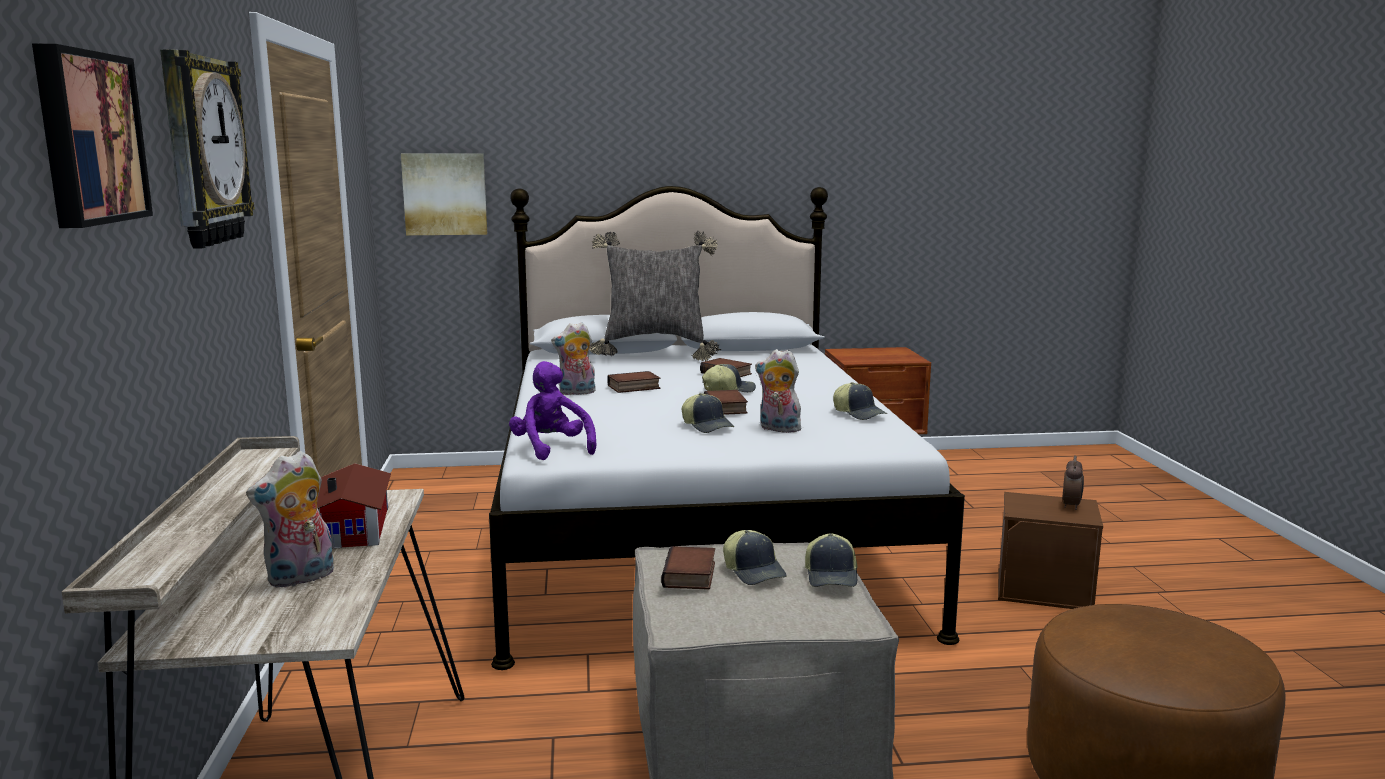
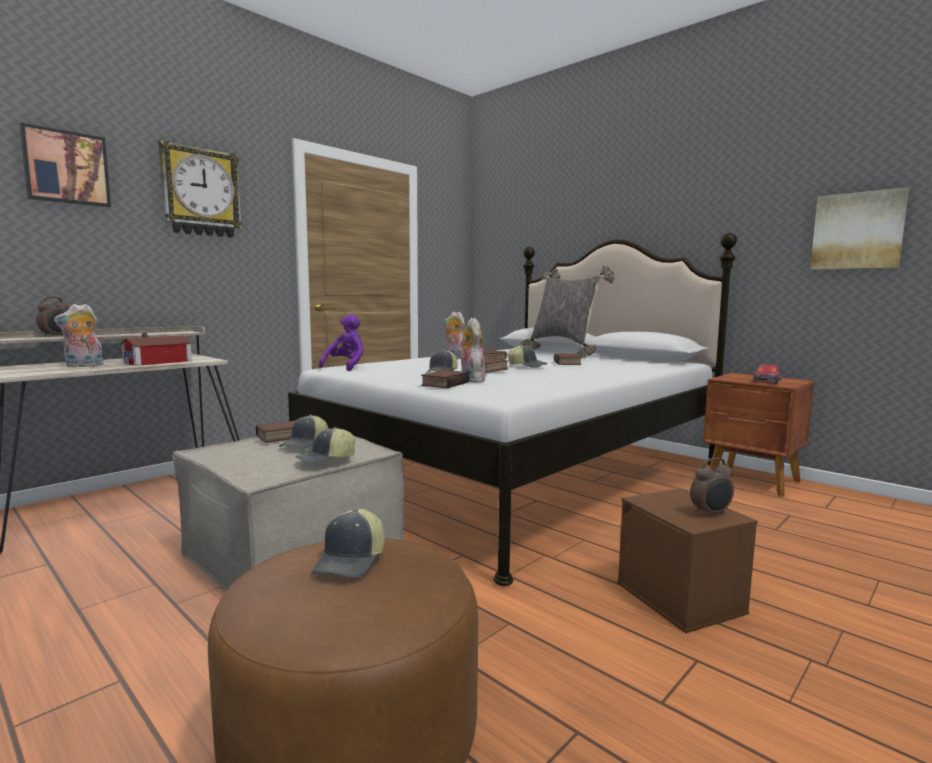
camera: 50 degrees right, 5 degrees down
plush toy [246,450,334,588] -> plush toy turned 45 degrees counterclockwise [54,304,104,367]
picture [401,153,487,235] -> picture moved to [810,187,909,270]
cap [833,382,887,420] -> cap moved to [311,509,385,578]
none -> alarm clock [36,297,70,338]
none -> book [421,370,469,388]
none -> toy car [753,364,781,384]

